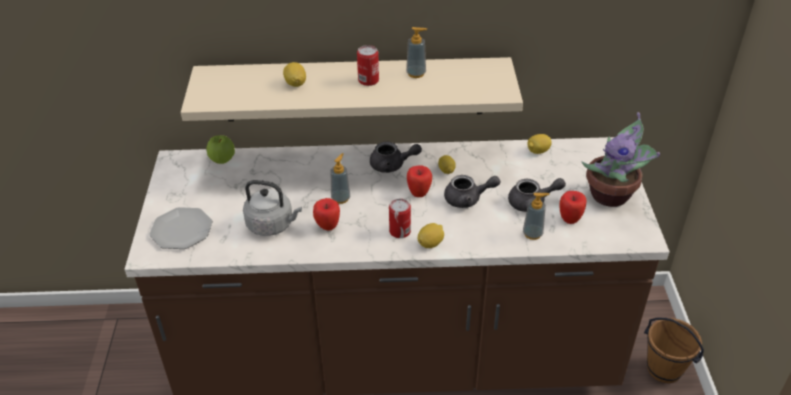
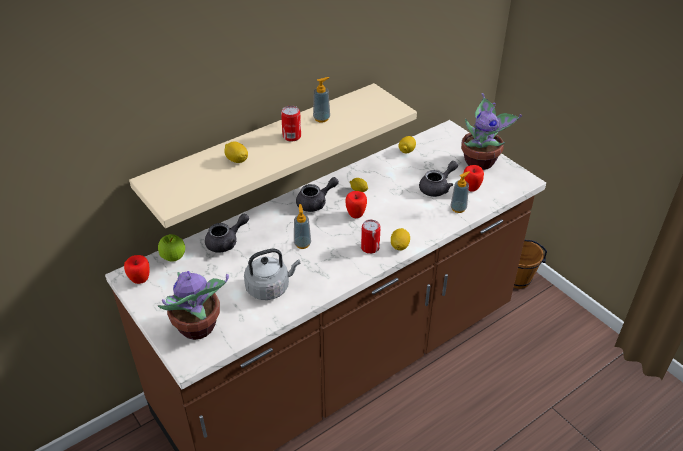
camera: 35 degrees left, 0 degrees up
plate [149,207,213,249] -> potted plant [158,271,229,340]
apple [313,198,340,231] -> apple moved to [124,255,150,284]
grey teapot [444,175,500,208] -> grey teapot moved to [205,214,249,253]

